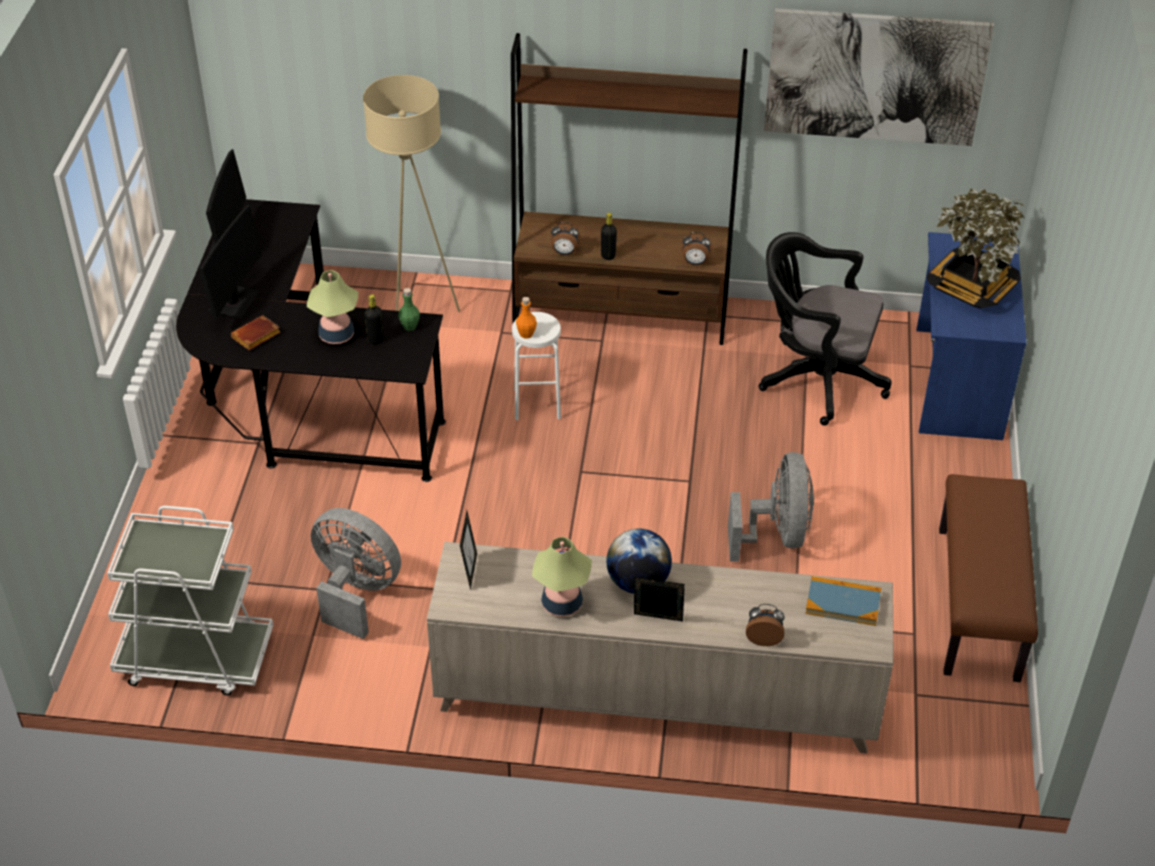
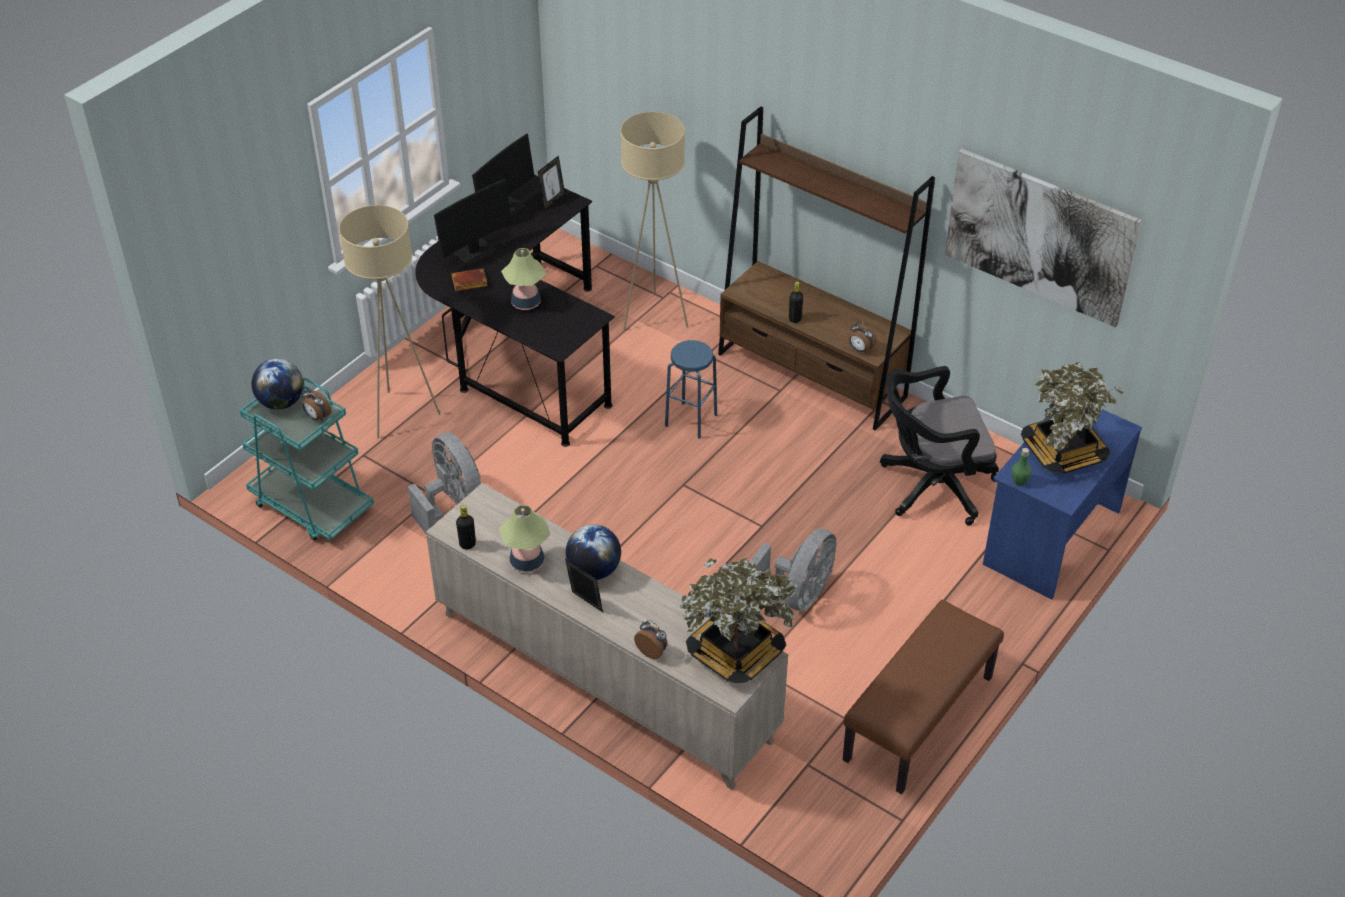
camera: 30 degrees right, 0 degrees up
white cart [107,506,273,695] -> turquoise cart [240,378,374,541]
black bottle [364,294,384,344] -> black bottle moved to [456,505,476,549]
green bottle [398,288,420,331] -> green bottle moved to [1012,448,1031,486]
picture frame [460,511,477,590] -> picture frame moved to [538,155,565,210]
white stool [512,312,561,420] -> blue stool [665,340,717,439]
orange bottle [516,297,537,339] -> none
alarm clock [551,222,581,255] -> alarm clock moved to [302,388,331,421]
black office chair [759,232,892,426] -> black office chair turned 60 degrees counterclockwise [880,366,999,526]
book [805,576,881,626] -> potted plant [680,558,797,683]
none -> globe [251,359,303,410]
none -> beige floor lamp [339,205,441,439]

